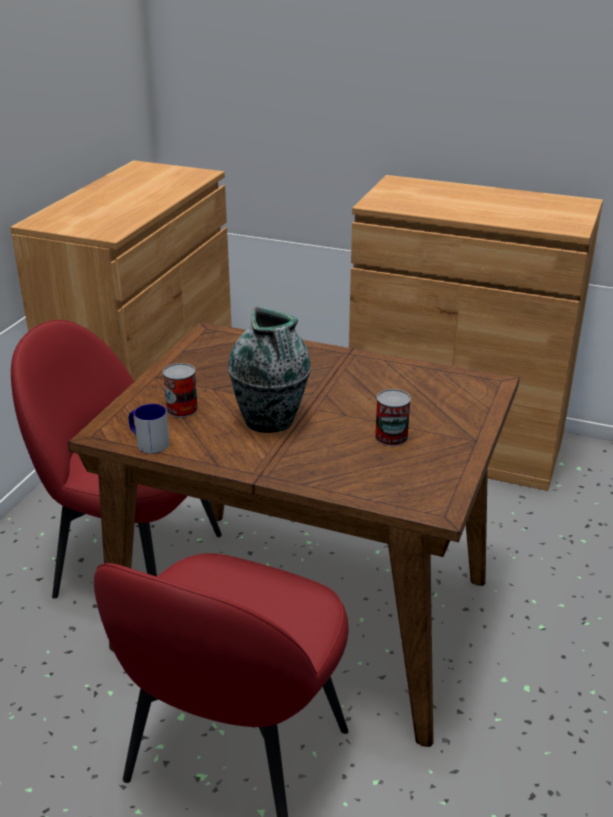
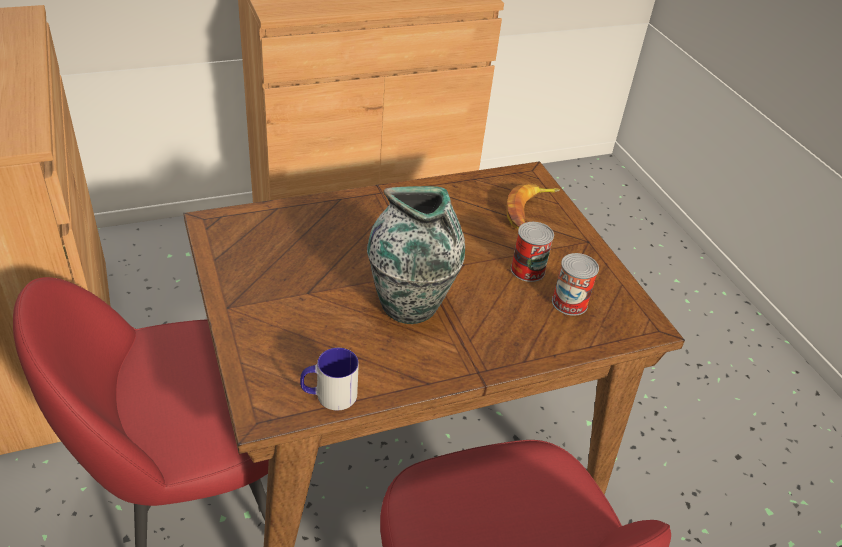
camera: 45 degrees left, 10 degrees up
can [163,363,198,418] -> can moved to [552,253,599,316]
none -> banana [506,184,560,229]

